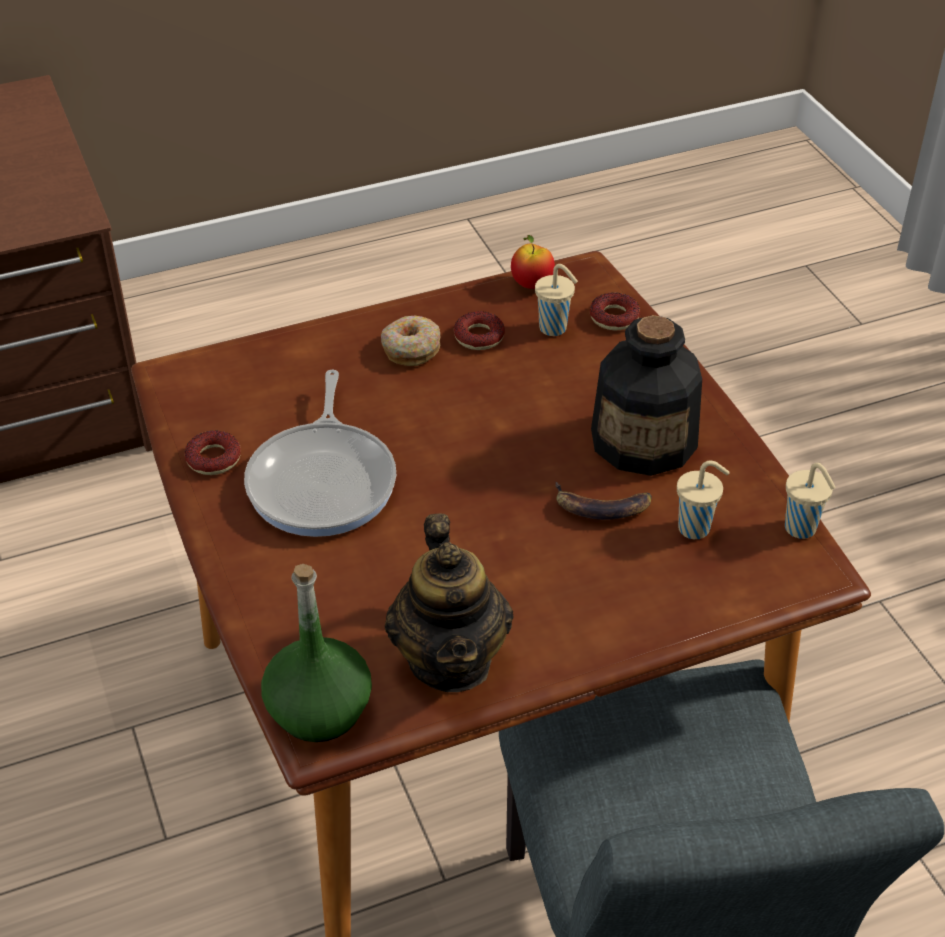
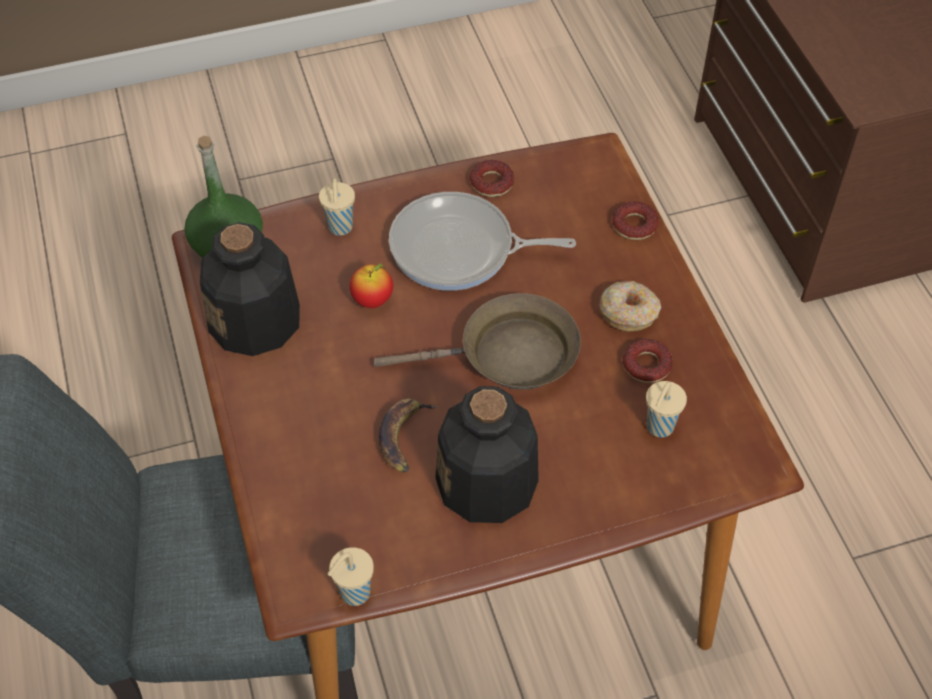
camera: 95 degrees right, 10 degrees up
teapot [384,513,514,692] -> bottle [200,222,300,356]
apple [511,235,555,289] -> apple moved to [350,263,393,308]
donut [590,292,640,330] -> donut moved to [612,201,658,240]
beige cup [677,461,730,539] -> beige cup moved to [319,178,355,236]
none -> brown frying pan [374,293,581,389]

